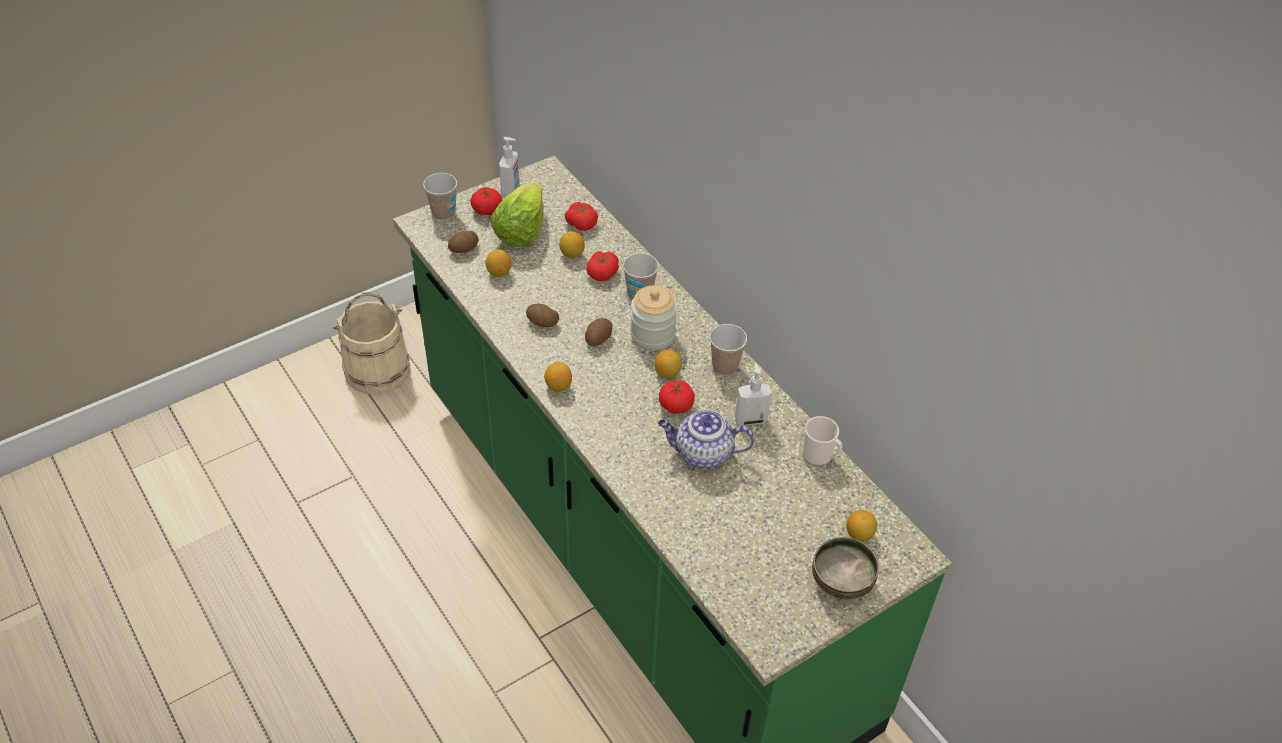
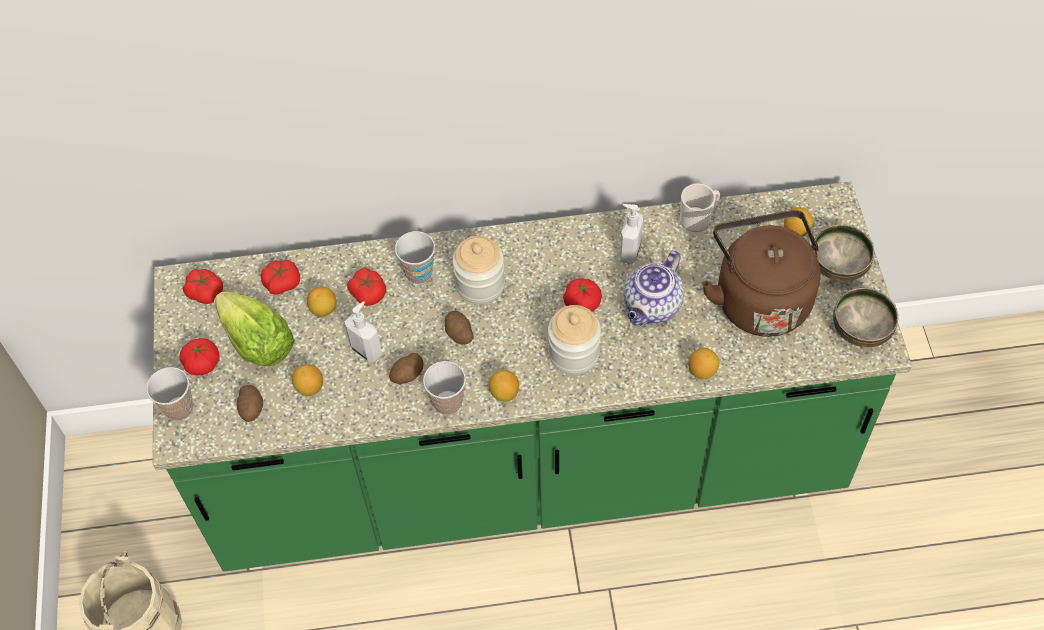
camera: 60 degrees left, 10 degrees up
soap dispenser [499,137,520,195] -> soap dispenser moved to [344,301,382,362]
lemon [654,349,682,378] -> lemon moved to [688,348,719,379]
cup [710,324,747,375] -> cup moved to [423,361,466,415]
none -> tomato [183,269,223,304]
none -> jar [548,305,601,375]
none -> brown kettle [702,210,821,337]
none -> bowl [833,288,898,348]

